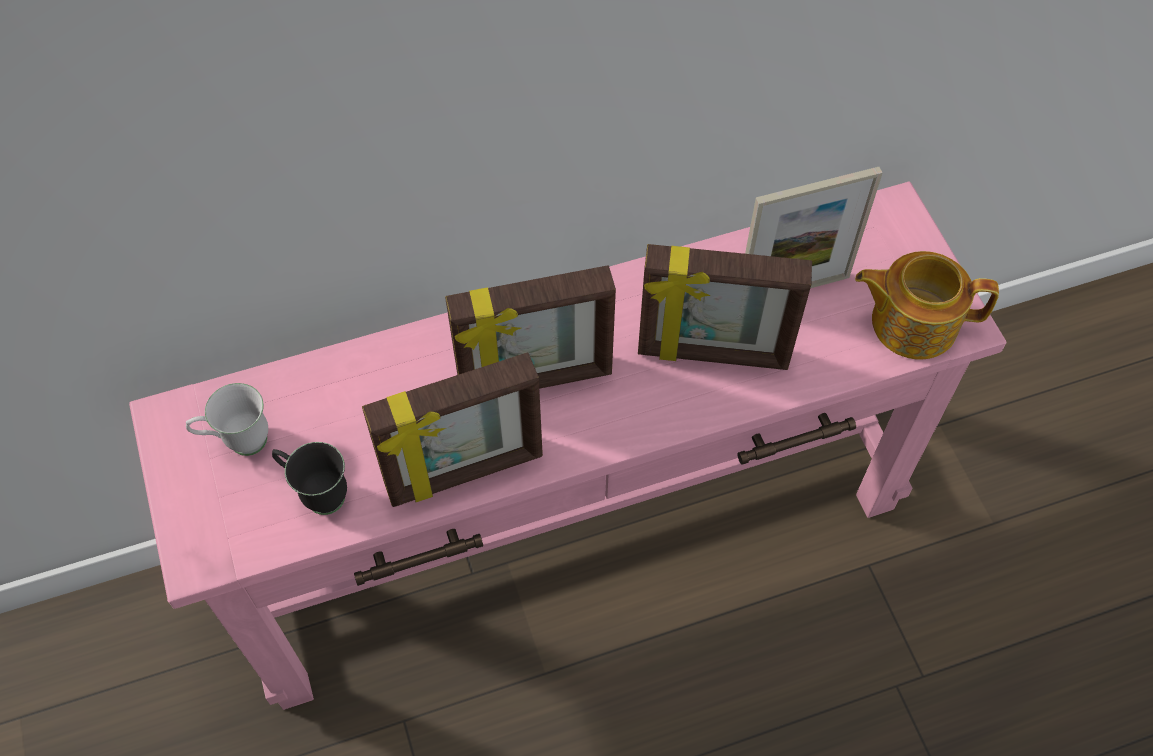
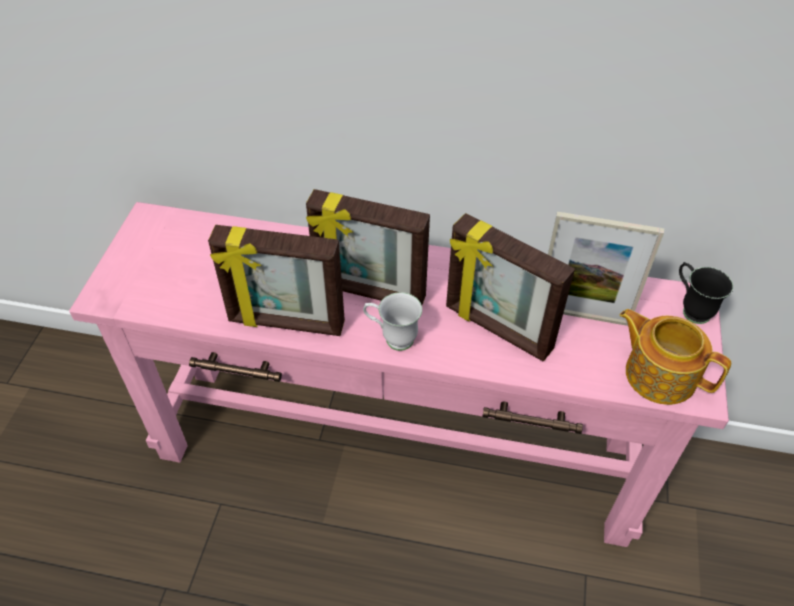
camera: 30 degrees right, 10 degrees down
white mug [186,383,268,456] -> white mug moved to [363,292,422,351]
black mug [272,442,347,515] -> black mug moved to [679,262,733,324]

